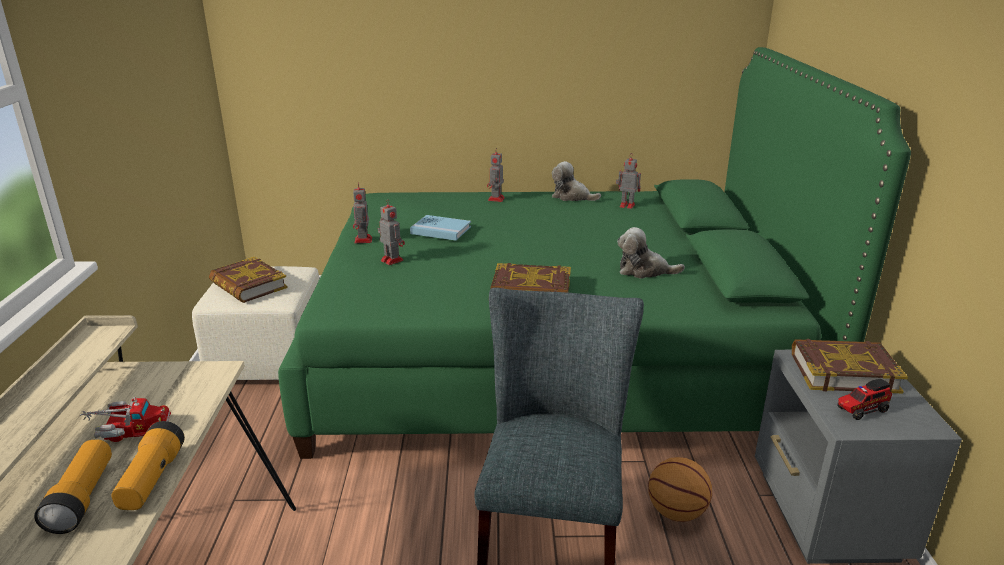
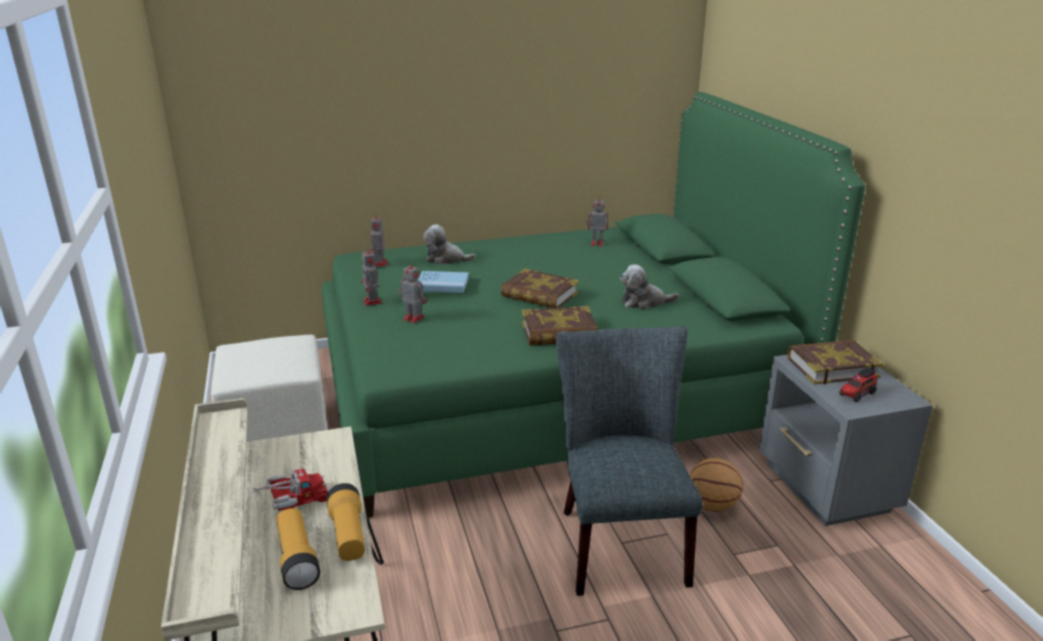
camera: 15 degrees left, 0 degrees up
book [209,257,288,303] -> book moved to [501,269,579,308]
toy robot [487,148,505,202] -> toy robot moved to [370,213,388,266]
plush toy [552,161,601,201] -> plush toy moved to [423,224,476,265]

